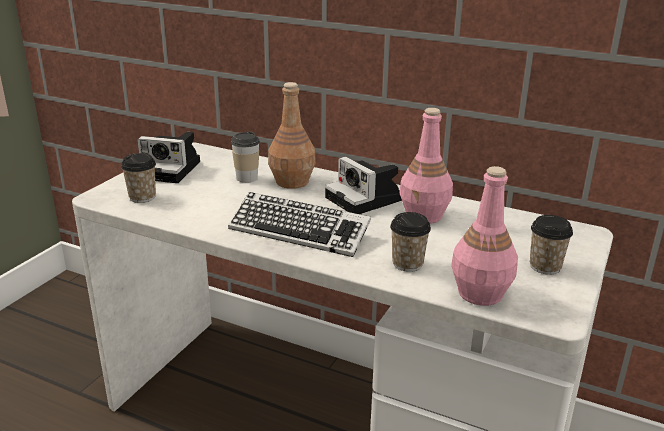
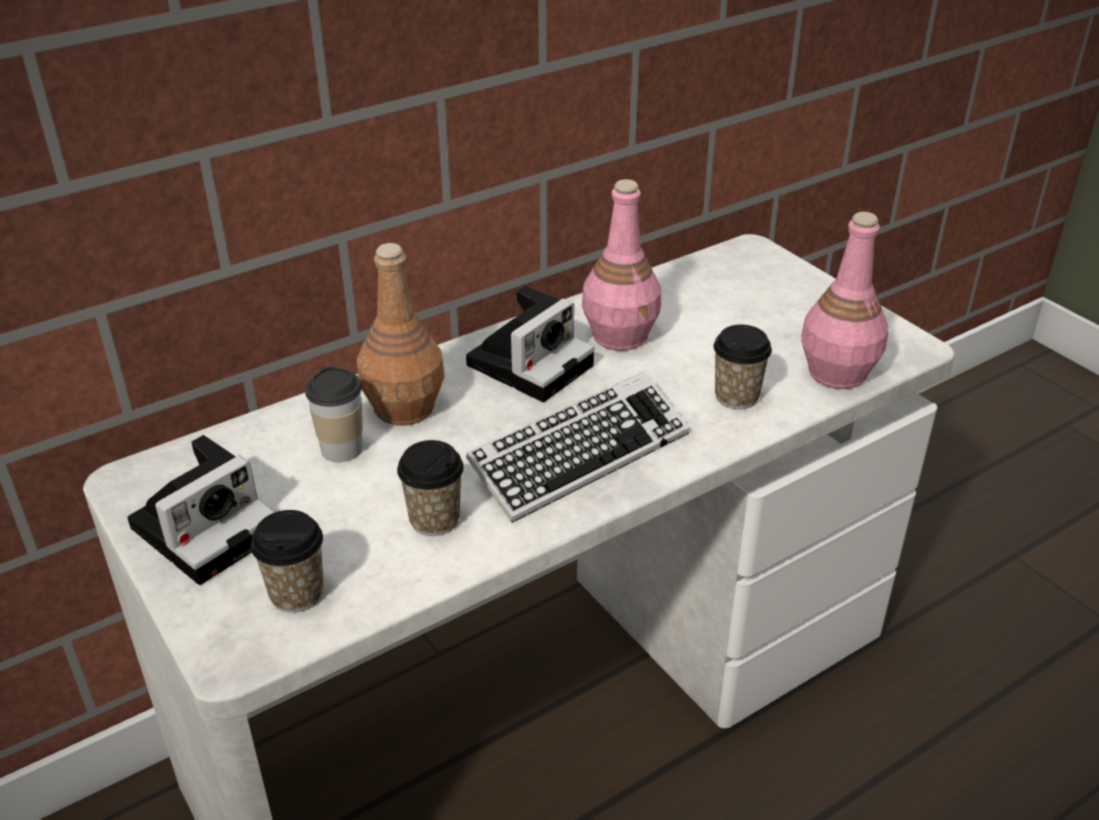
camera: 60 degrees left, 10 degrees up
camera [325,157,402,214] -> camera turned 45 degrees counterclockwise [466,286,594,402]
cup [530,215,573,275] -> cup moved to [397,440,464,536]

